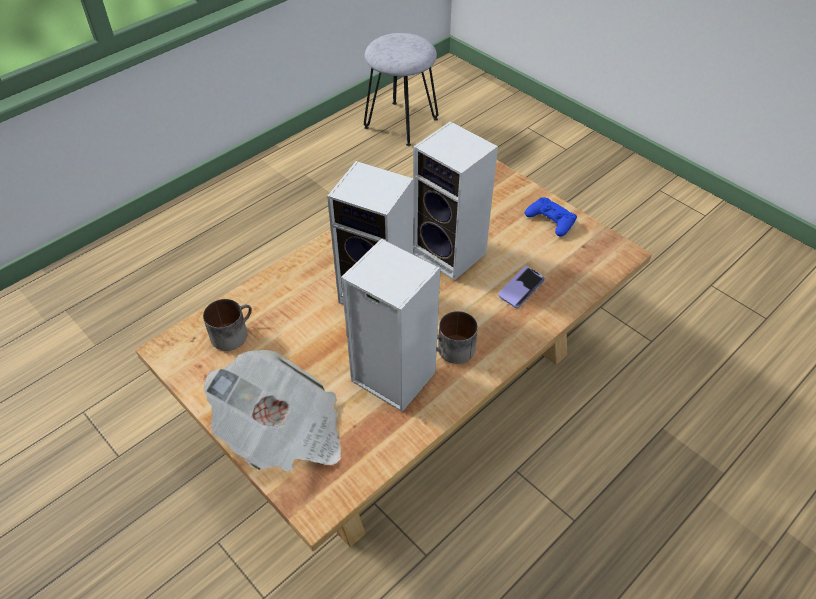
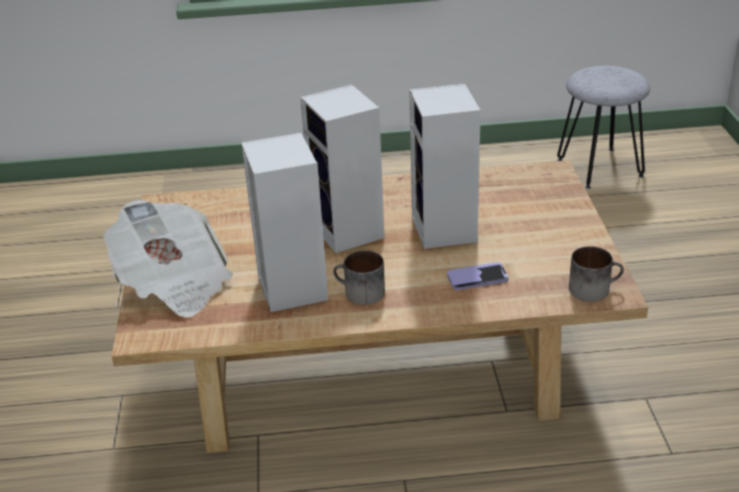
camera: 40 degrees right, 15 degrees down
mug [203,299,252,351] -> mug moved to [569,246,624,301]
blue game controller [525,197,577,237] -> none

